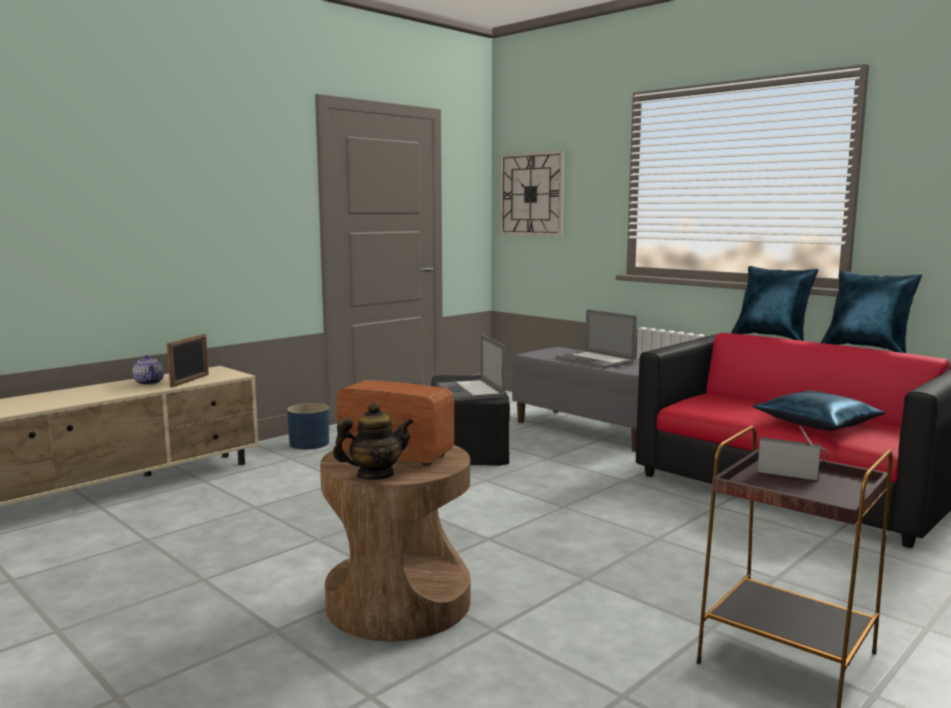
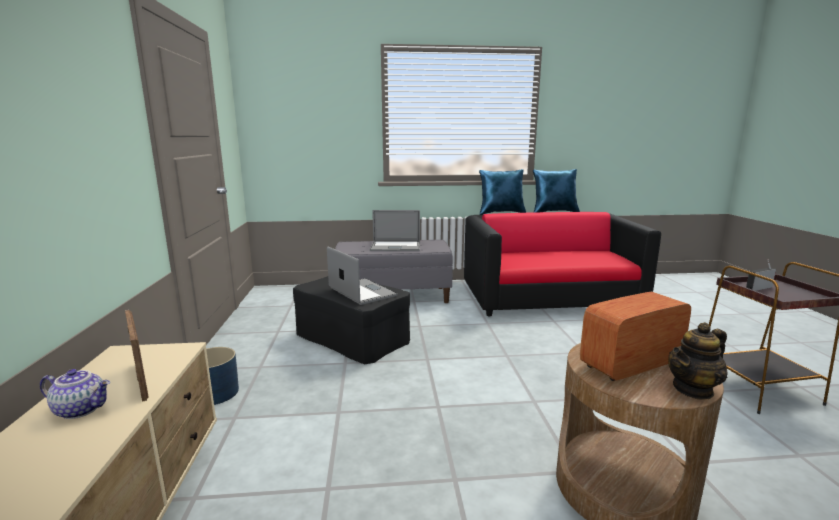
camera: 50 degrees left, 5 degrees up
teapot [333,402,414,480] -> teapot turned 135 degrees counterclockwise [668,322,728,400]
laptop [436,334,506,401] -> laptop turned 150 degrees counterclockwise [327,247,397,305]
wall clock [499,150,565,236] -> none
blue pillow [753,391,885,431] -> none

